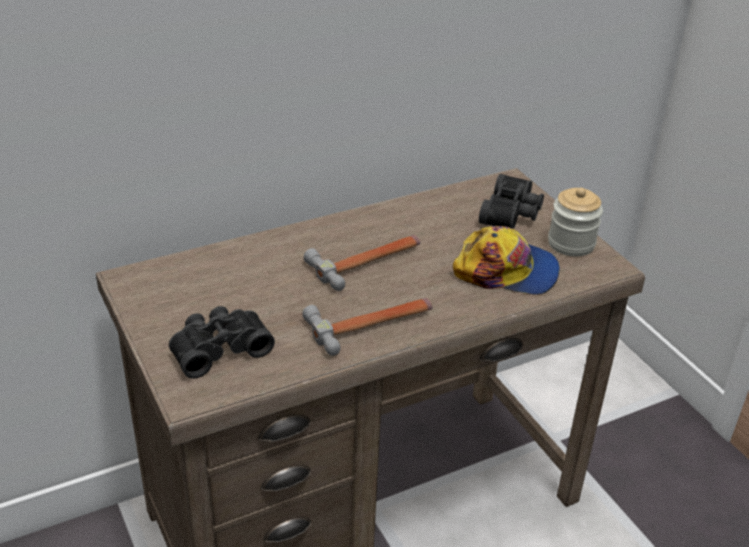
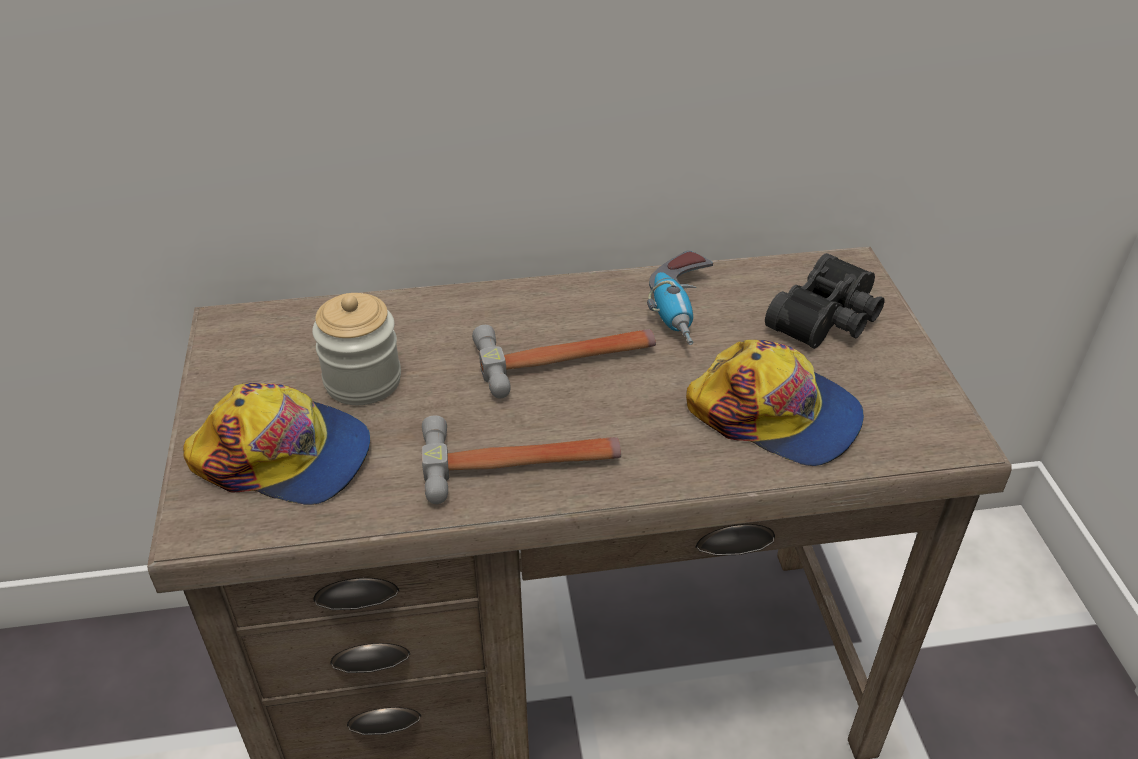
camera: 20 degrees right, 5 degrees up
black binoculars [169,306,275,379] -> cap [183,383,370,505]
jar [548,188,603,256] -> jar moved to [312,293,401,405]
none -> power drill [647,250,713,345]

